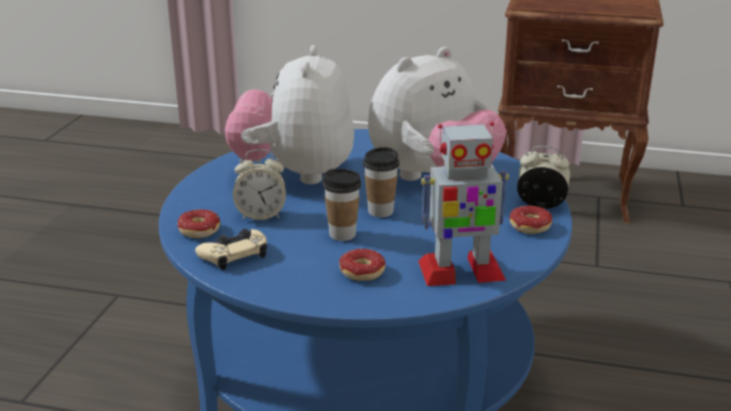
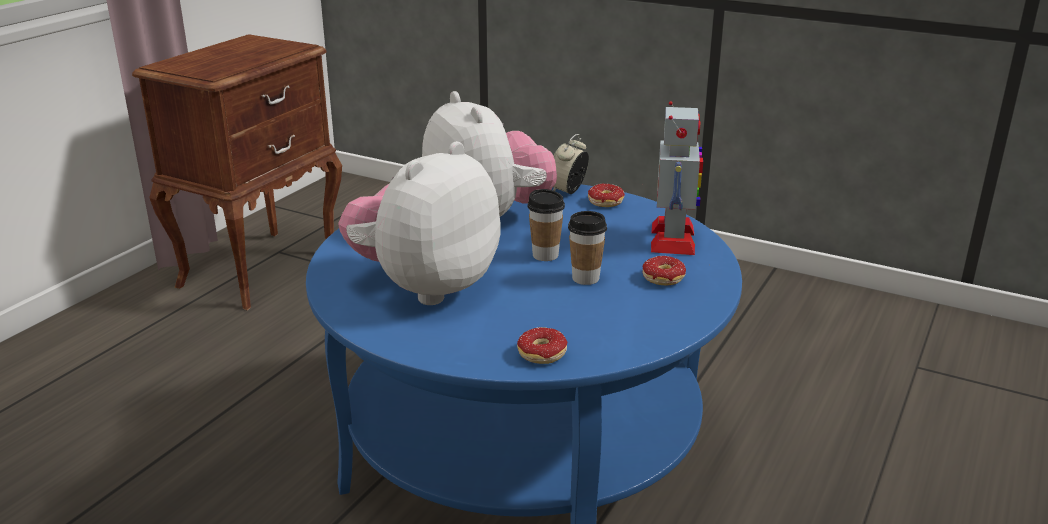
camera: 75 degrees left, 0 degrees up
beige game controller [195,229,267,270] -> none
plush toy [225,45,354,184] -> plush toy turned 105 degrees clockwise [338,141,501,305]
alarm clock [233,149,286,221] -> none

